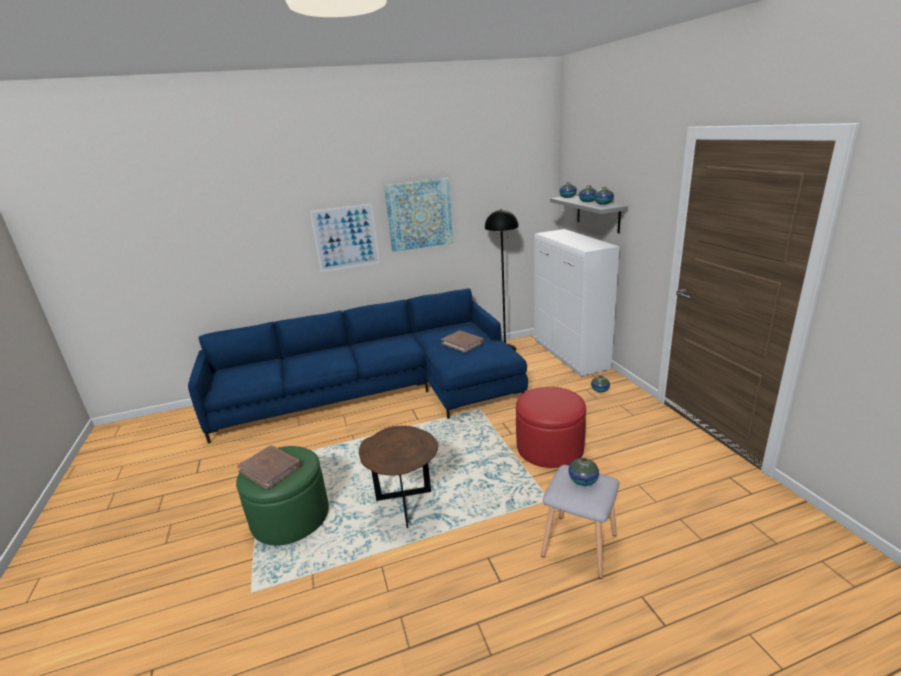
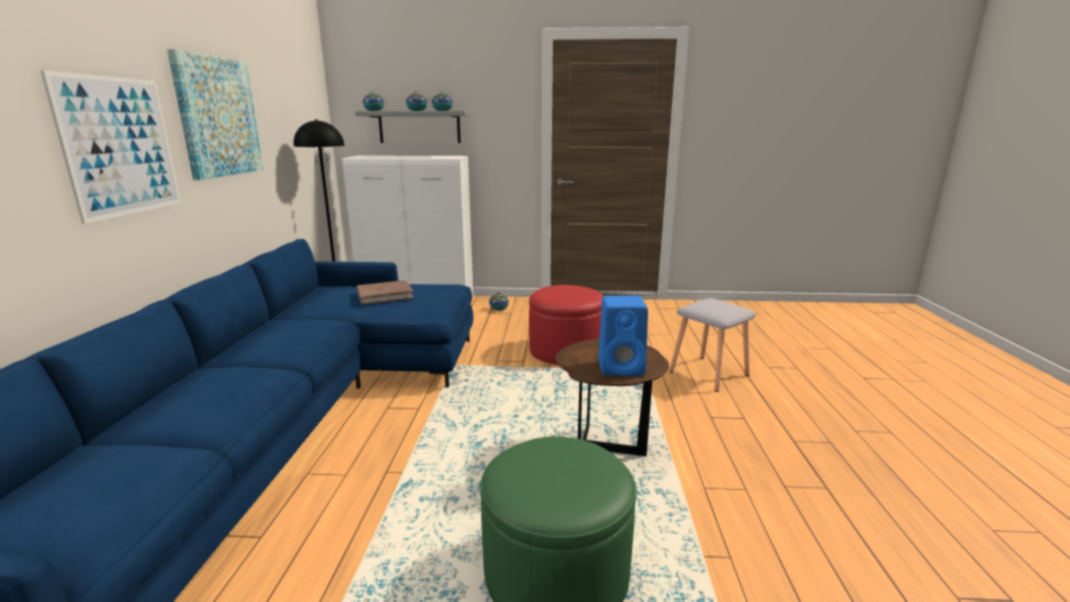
camera: 70 degrees left, 5 degrees down
brown book [237,445,301,490] -> none
vase [568,458,599,486] -> none
none -> blue speaker [598,296,648,376]

